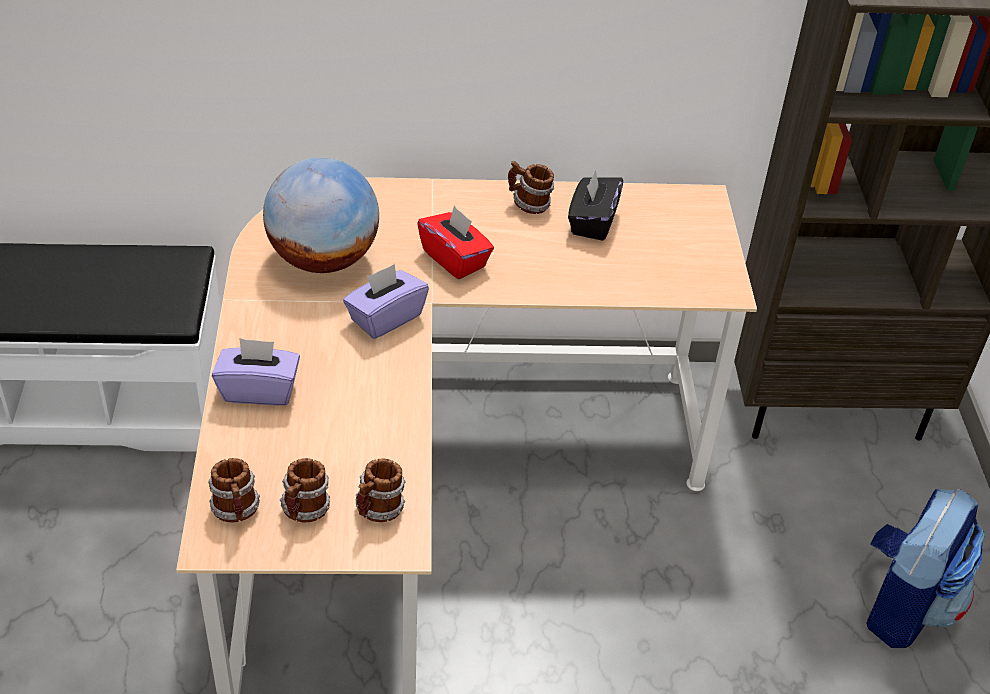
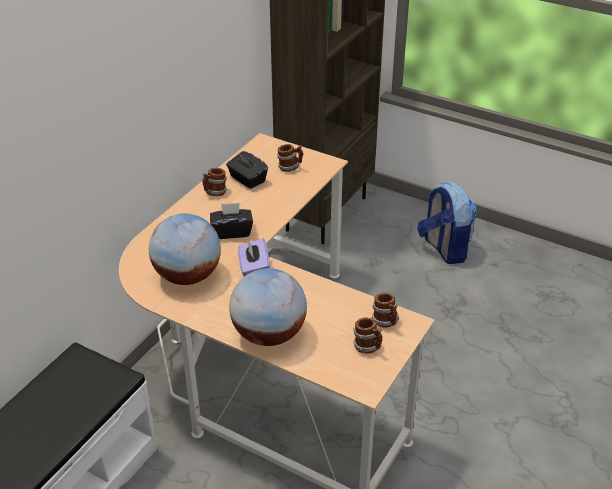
camera: 55 degrees left, 5 degrees down
mug [208,458,260,523] -> mug moved to [277,144,303,172]
purple tissue box [212,338,300,406] -> globe [229,268,307,346]
red tissue box [417,205,494,279] -> black tissue box [210,203,253,239]

